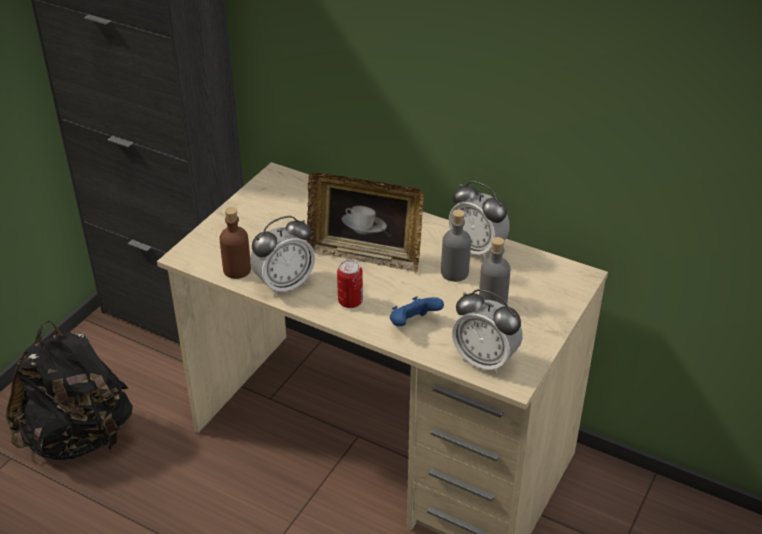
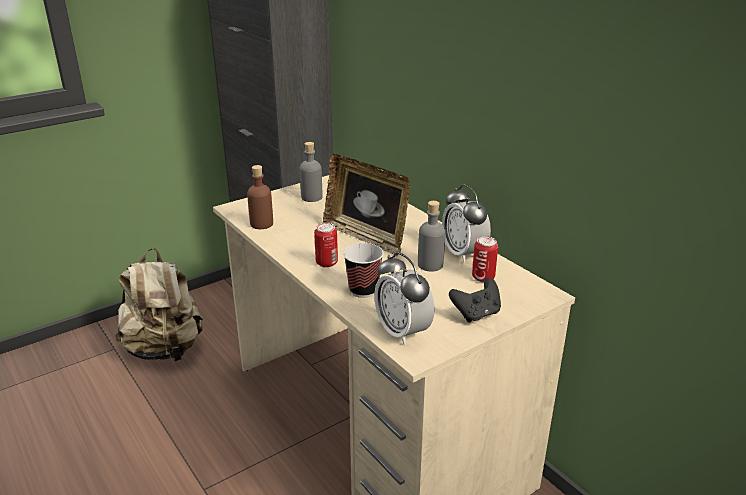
camera: 25 degrees right, 10 degrees down
black backpack [6,321,133,460] -> beige backpack [115,248,203,362]
alarm clock [250,216,315,297] -> none
blue game controller [390,296,444,326] -> cup [343,243,384,298]
grey bottle [479,237,511,306] -> grey bottle moved to [300,142,323,202]
none -> black game controller [449,278,501,322]
none -> can [472,236,498,282]

